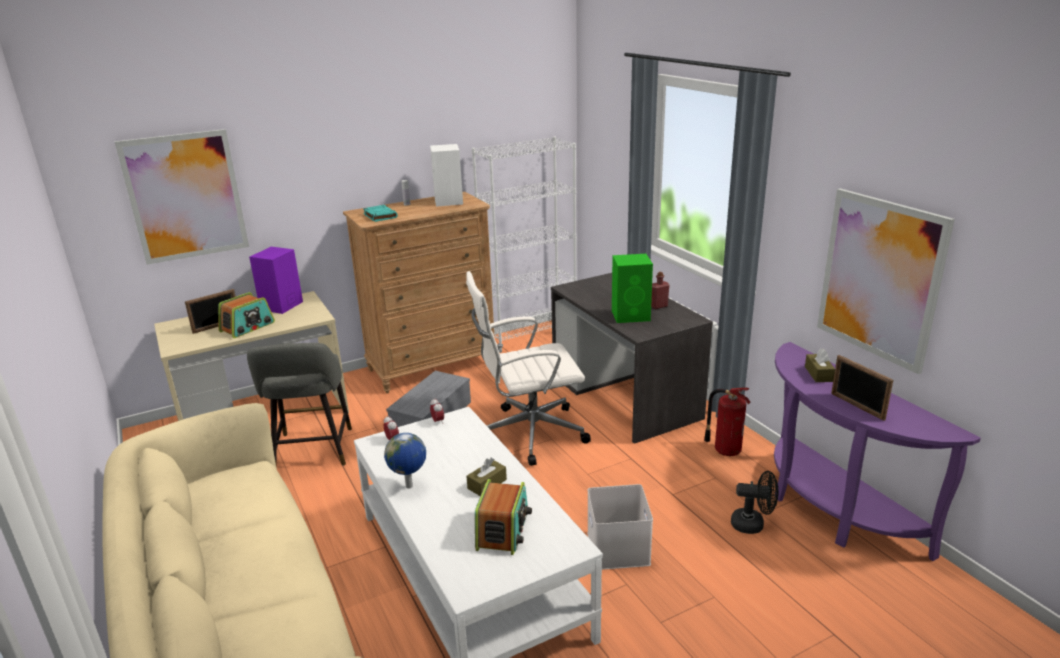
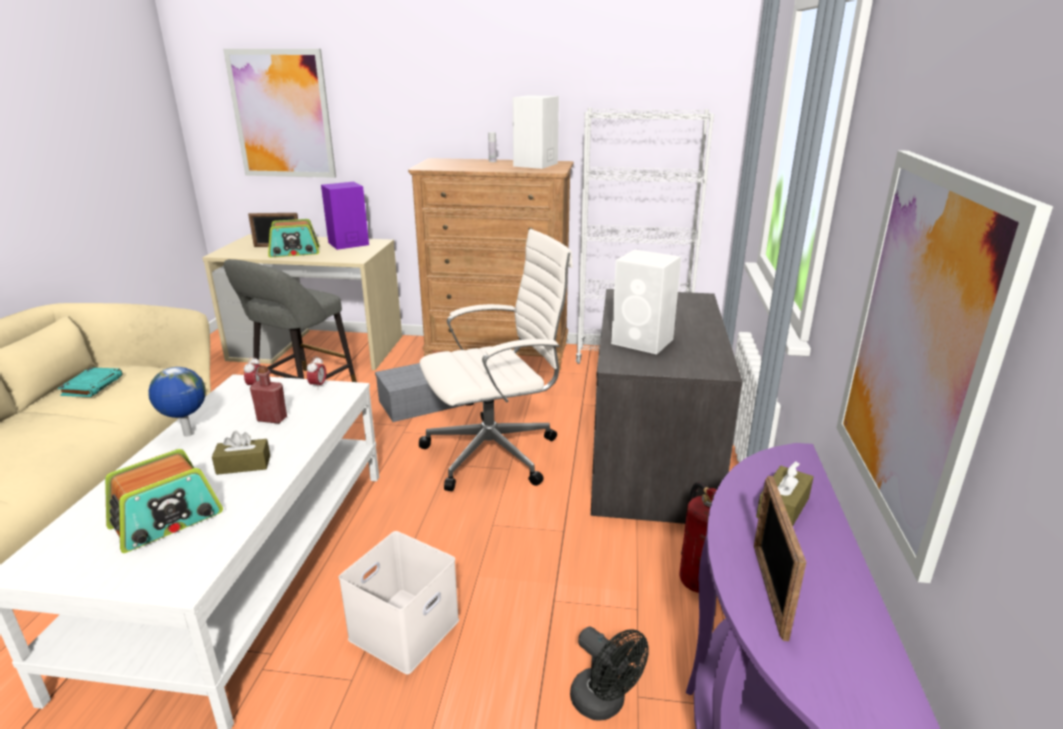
camera: 35 degrees right, 0 degrees up
turquoise book [363,205,398,222] -> turquoise book moved to [58,367,123,397]
white office chair [466,271,591,466] -> white office chair turned 135 degrees clockwise [419,229,573,491]
green speaker [612,254,653,323] -> white speaker [611,249,681,354]
red bottle [651,272,670,309] -> red bottle moved to [250,366,287,424]

